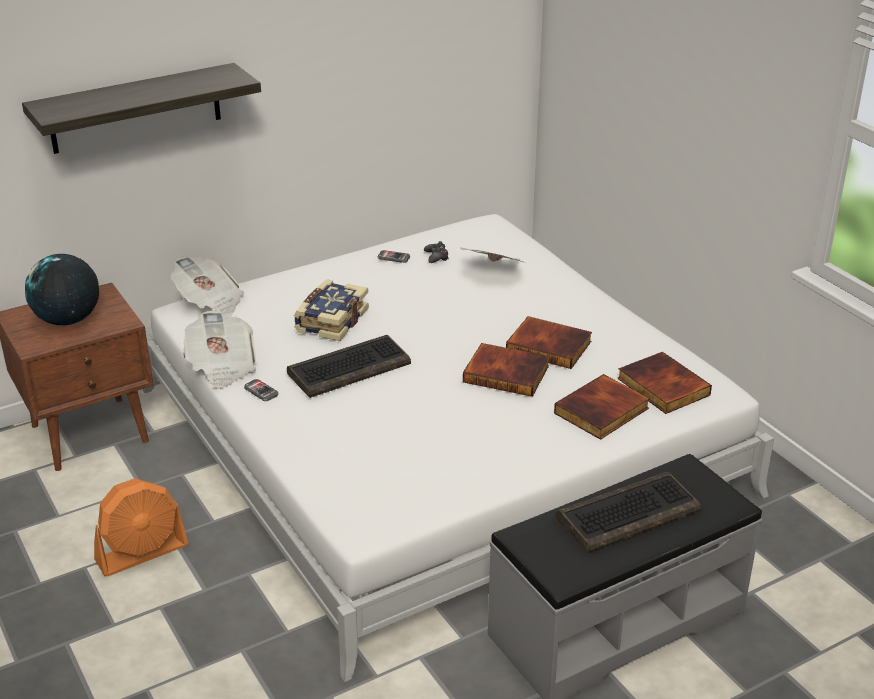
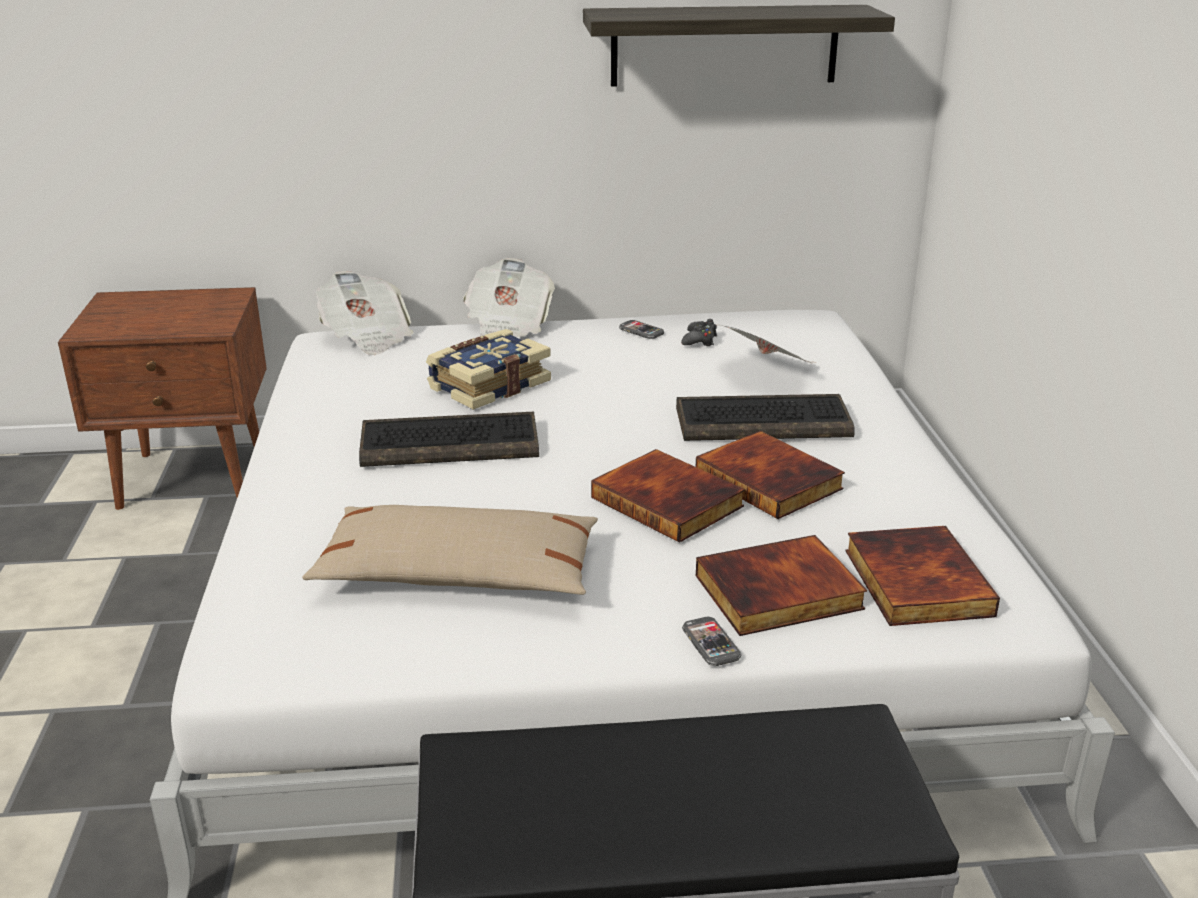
camera: 25 degrees right, 5 degrees down
shelf [22,63,261,154] -> shelf moved to [583,5,895,87]
globe [25,254,99,325] -> none
orange fan [94,478,188,576] -> none
newspaper [183,310,256,389] -> newspaper moved to [463,258,555,337]
phone [244,379,278,401] -> phone moved to [682,617,741,666]
keyboard [556,472,701,553] -> keyboard moved to [676,394,855,441]
none -> beige pillow [302,505,598,595]

